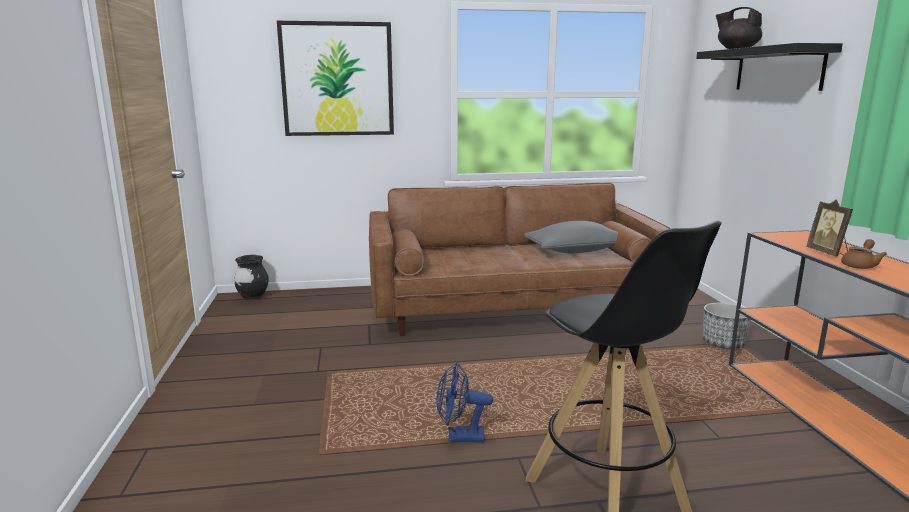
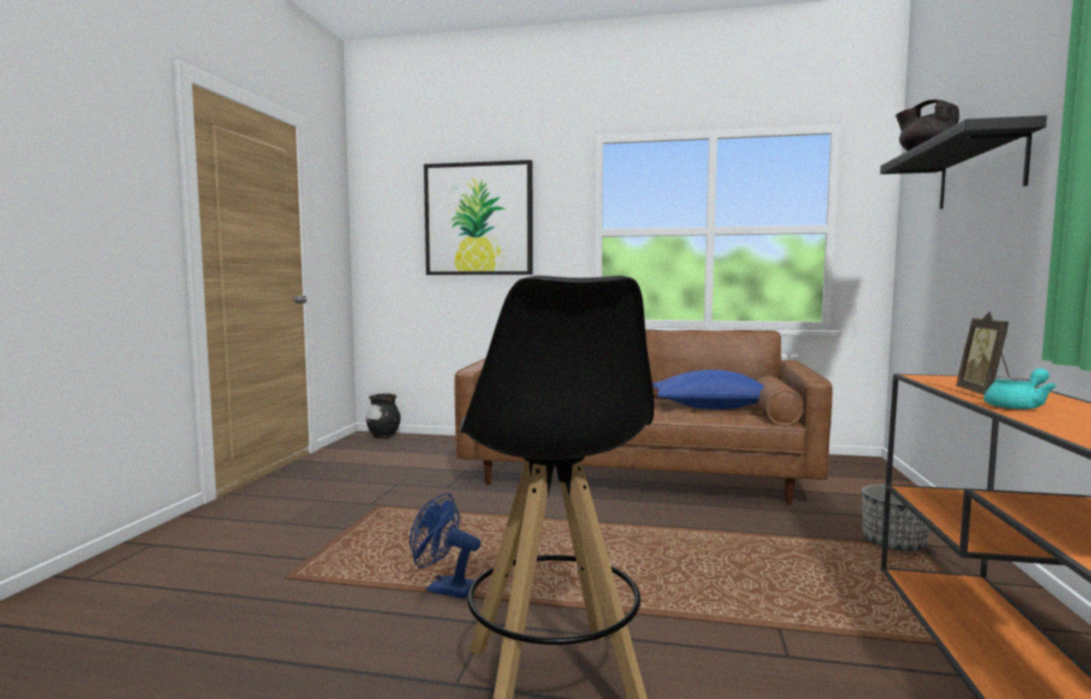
camera: 20 degrees right, 10 degrees down
grey pillow [524,221,618,253] -> blue pillow [653,370,764,409]
brown teapot [841,239,887,269] -> turquoise teapot [984,368,1056,410]

